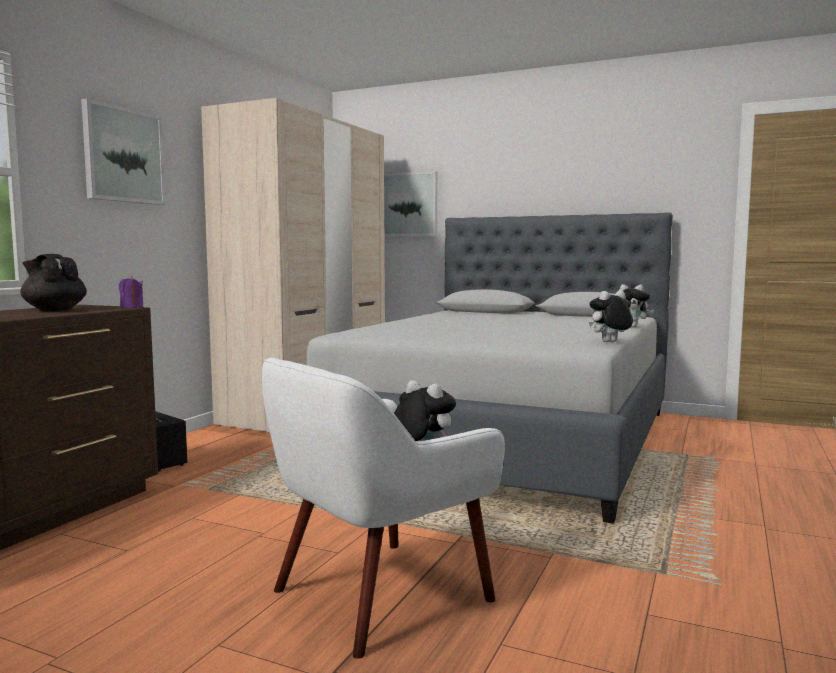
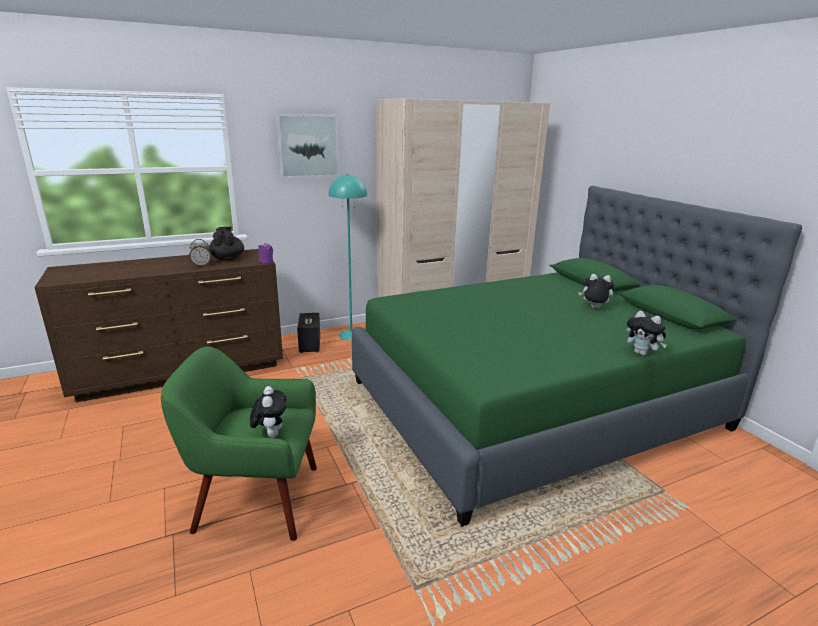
camera: 40 degrees right, 15 degrees up
white armchair [262,358,505,659] -> green armchair [161,347,317,541]
grey bed [307,212,673,524] -> green bed [352,186,802,527]
picture [384,171,437,236] -> none
plush toy [589,290,633,342] -> plush toy moved to [579,274,614,309]
none -> alarm clock [189,239,212,266]
none -> turquoise floor lamp [329,174,367,341]

